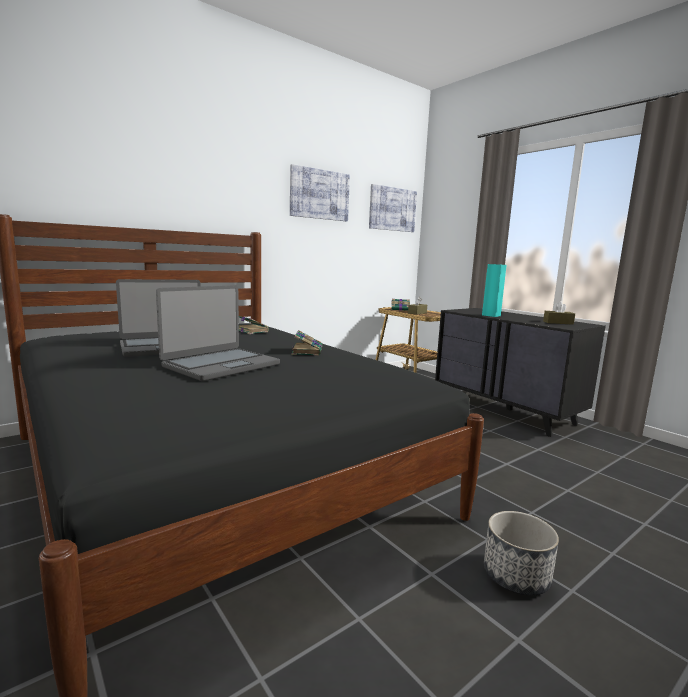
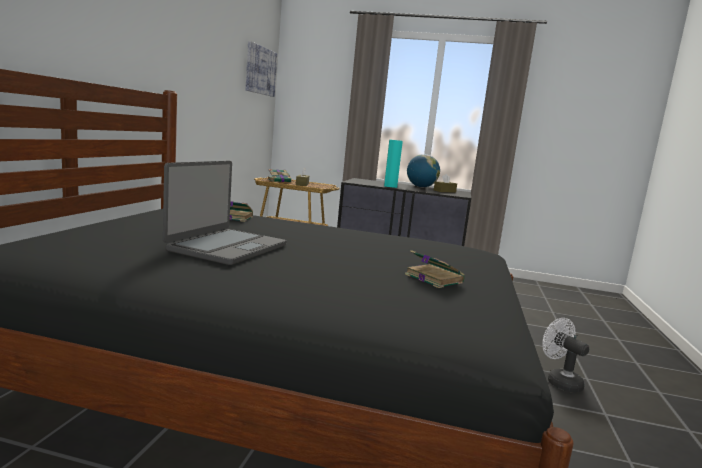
camera: 40 degrees left, 0 degrees up
laptop [156,285,280,381] -> none
picture [290,164,350,221] -> none
book [291,330,322,356] -> book moved to [405,250,465,288]
planter [484,511,559,596] -> white fan [542,318,589,393]
none -> globe [407,154,440,187]

